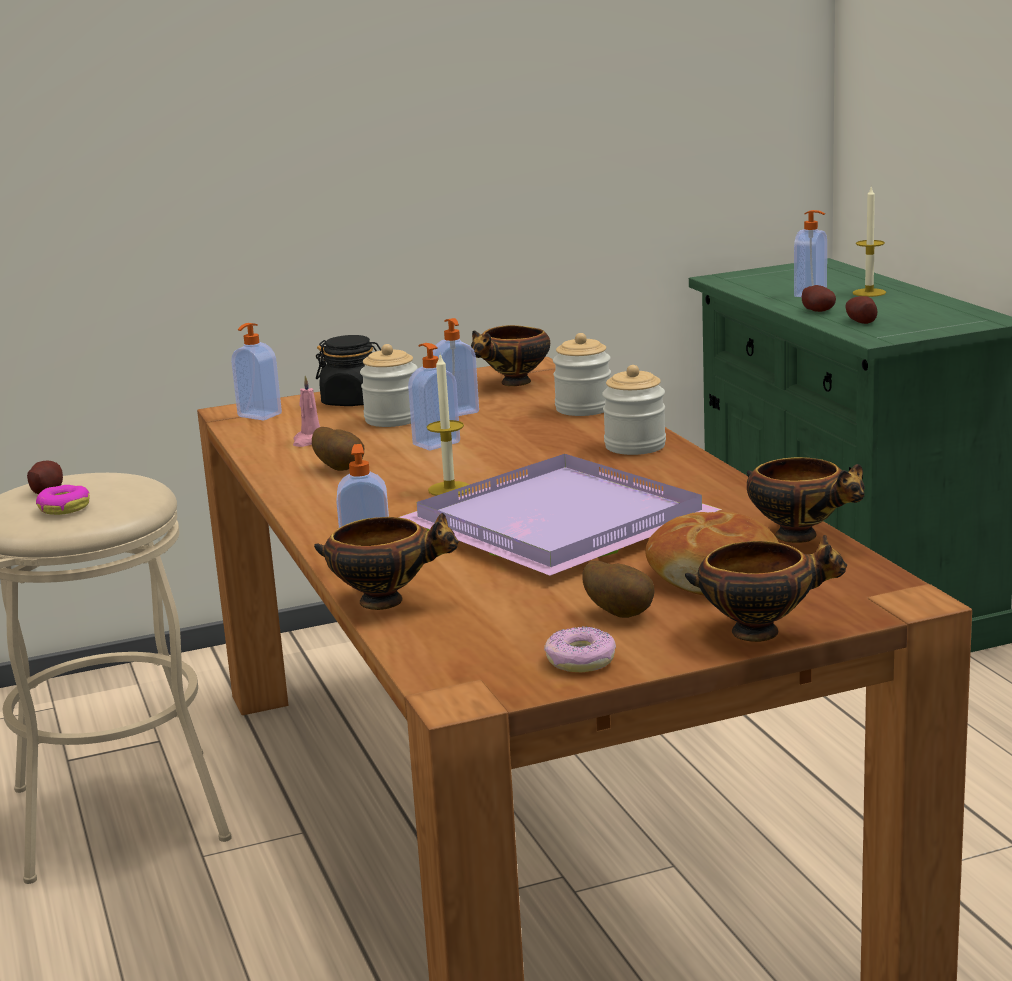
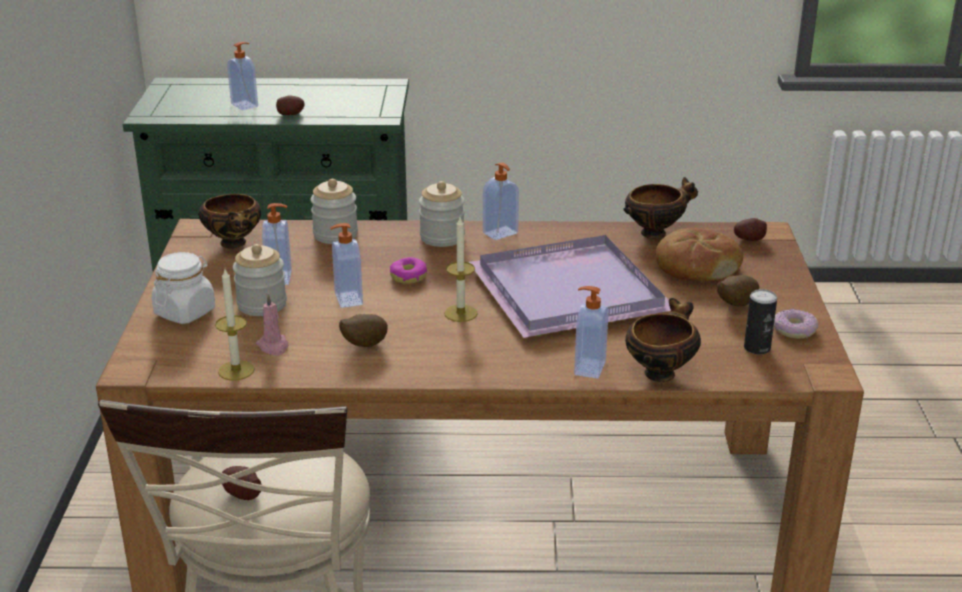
camera: 70 degrees left, 10 degrees up
donut [36,485,90,515] -> donut moved to [390,257,428,284]
soap dispenser [231,323,282,421] -> soap dispenser moved to [483,162,519,240]
black jar [316,335,381,406] -> white jar [152,252,215,324]
bowl [685,535,847,642] -> none
potato [846,296,877,324] -> potato moved to [734,218,767,241]
candle [852,187,886,297] -> candle moved to [215,269,255,380]
none -> can [744,289,777,354]

